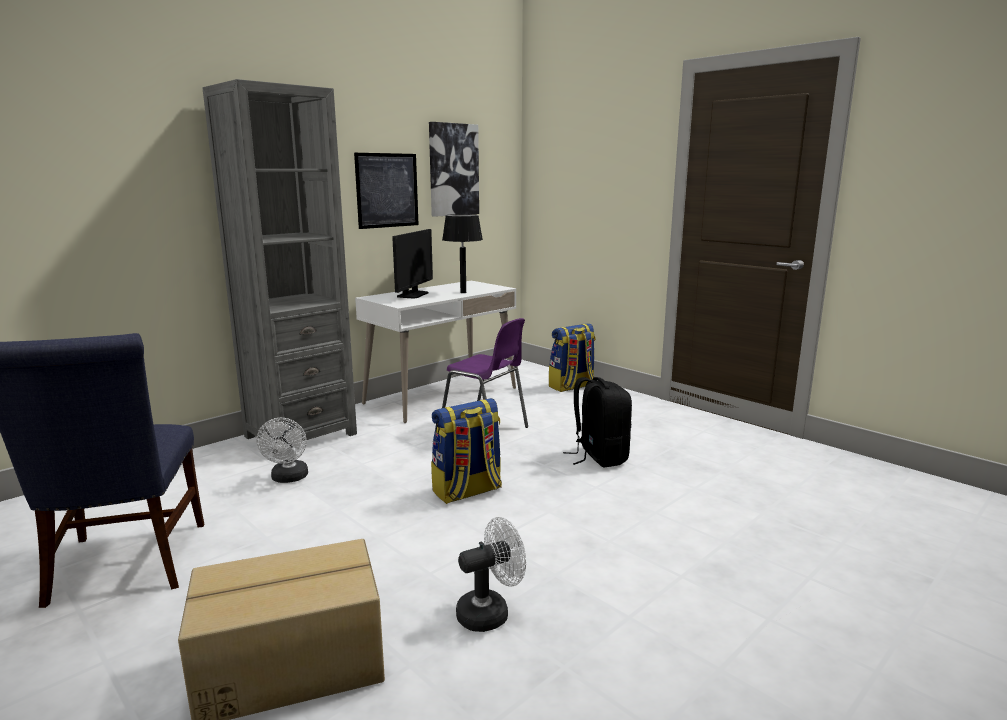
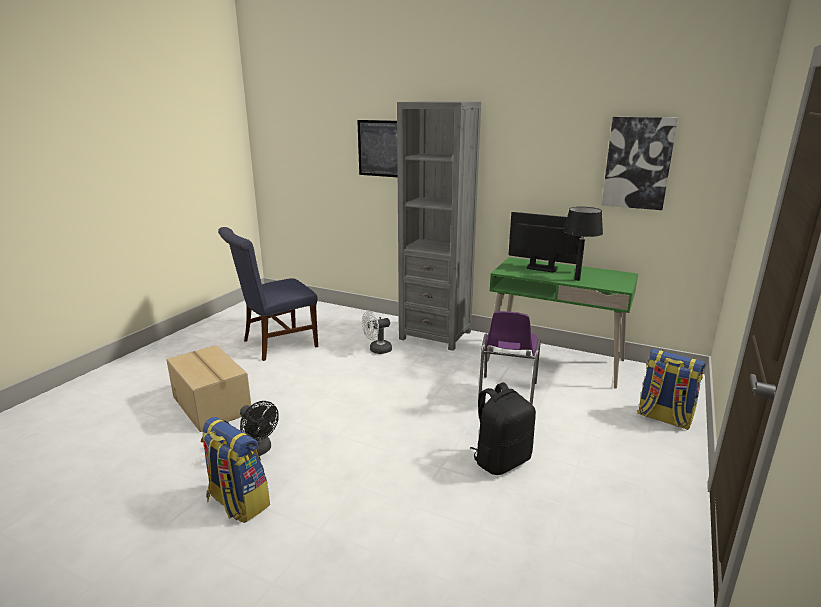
camera: 70 degrees right, 5 degrees up
picture [354,153,418,229] -> picture moved to [357,120,398,177]
white desk [355,281,516,423] -> green desk [487,257,638,389]
monitor [392,229,433,298] -> monitor turned 150 degrees counterclockwise [508,212,584,272]
backpack [431,398,502,504] -> backpack moved to [201,417,270,523]
white fan [456,517,526,632] -> black fan [240,401,279,456]

